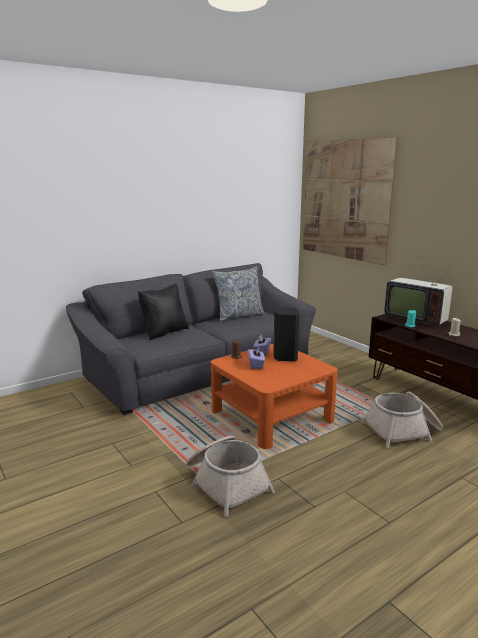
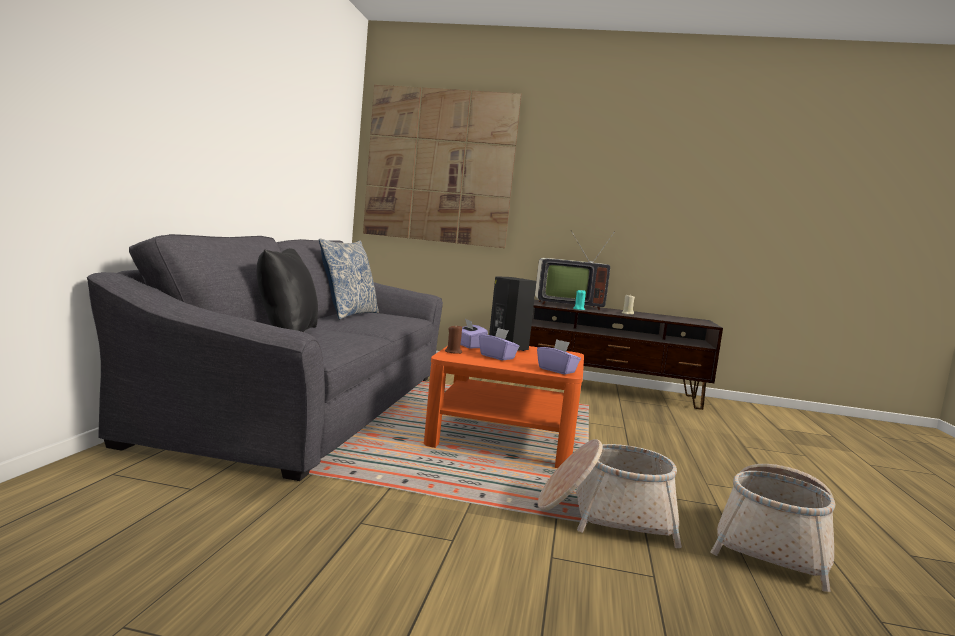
camera: 45 degrees left, 10 degrees down
basket [361,391,443,448] -> basket moved to [711,464,835,592]
none -> purple tissue box [537,339,581,374]

